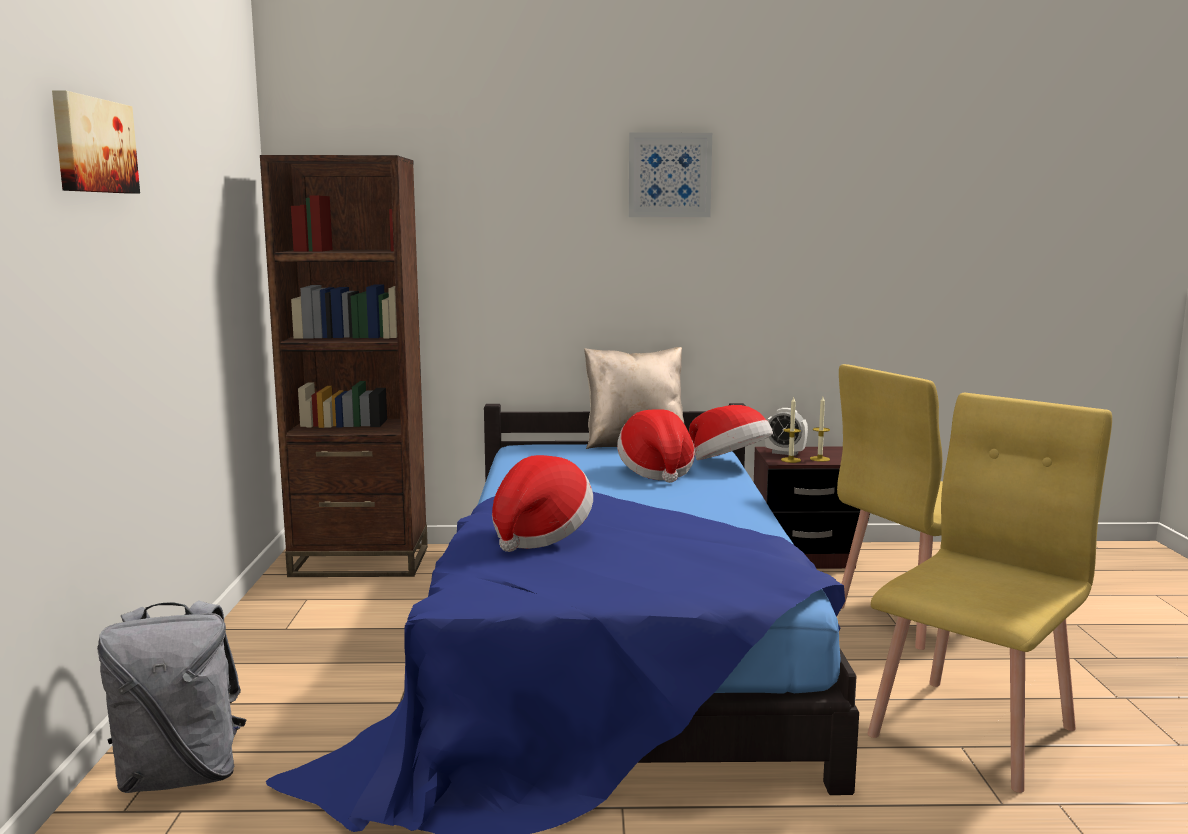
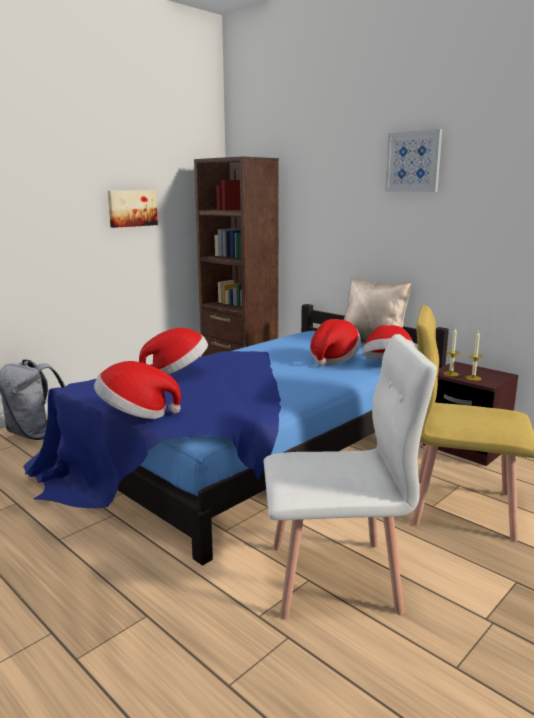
camera: 45 degrees right, 5 degrees up
picture [52,90,140,194] -> picture moved to [108,190,158,228]
alarm clock [765,408,808,456] -> none
yellow chair [868,393,1112,793] -> white chair [264,334,437,619]
none -> hat [94,361,181,419]

